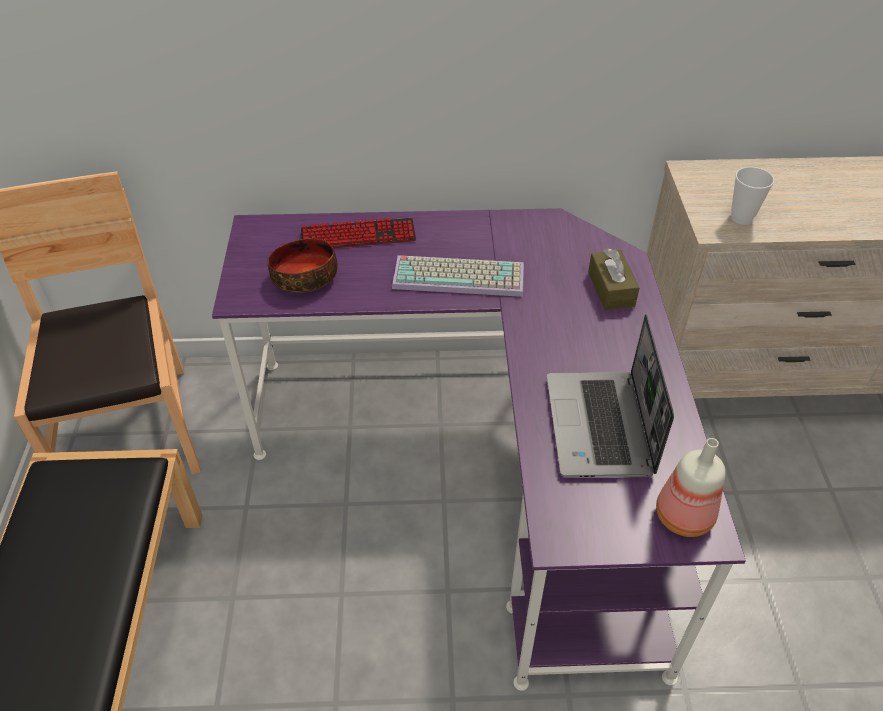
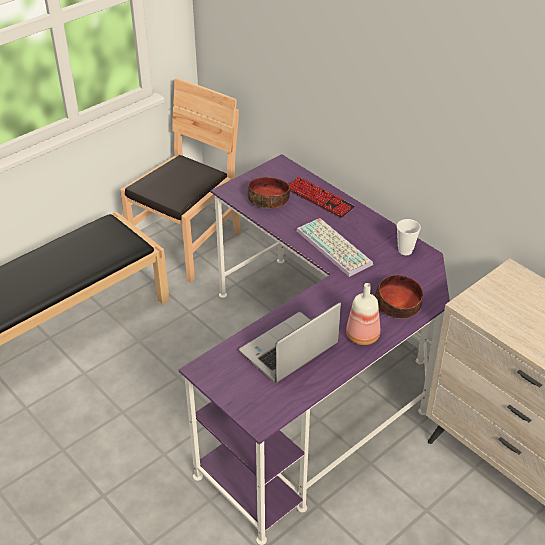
camera: 50 degrees right, 5 degrees down
brown tissue box [588,248,639,310] -> bowl [375,275,423,318]
bottle [656,438,726,537] -> bottle moved to [346,283,380,345]
cup [731,167,774,225] -> cup moved to [397,219,421,255]

